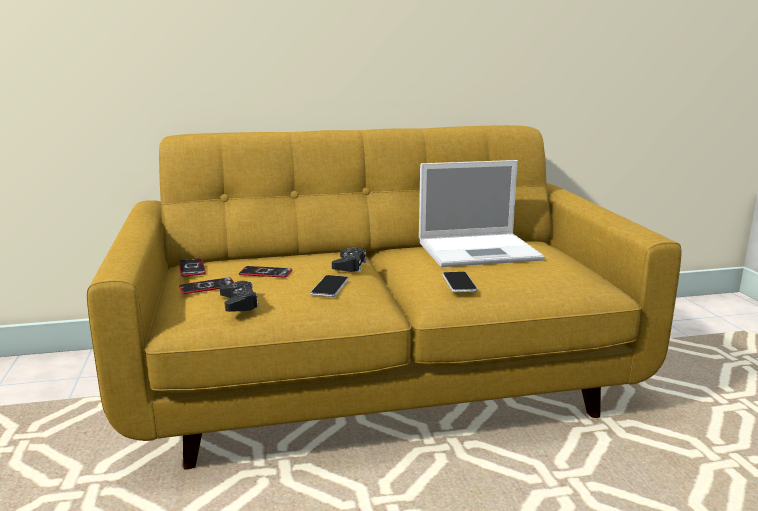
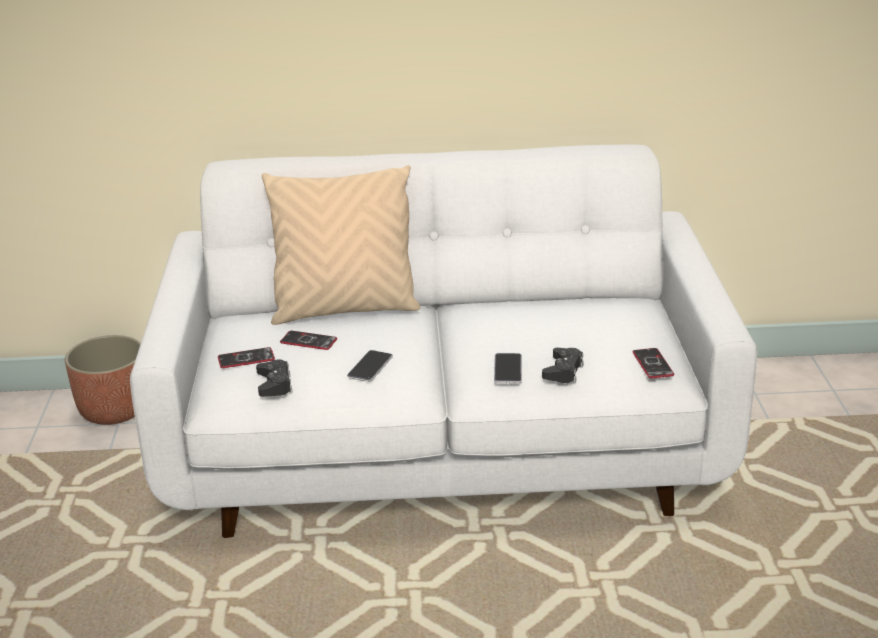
camera: 10 degrees right, 10 degrees up
yellow sofa [87,125,682,470] -> white sofa [130,145,757,538]
phone [179,258,206,277] -> phone moved to [632,348,674,378]
black game controller [332,247,367,272] -> black game controller moved to [542,348,584,383]
laptop [419,160,545,267] -> none
none -> planter [65,335,141,425]
none -> beige pillow [262,165,421,325]

